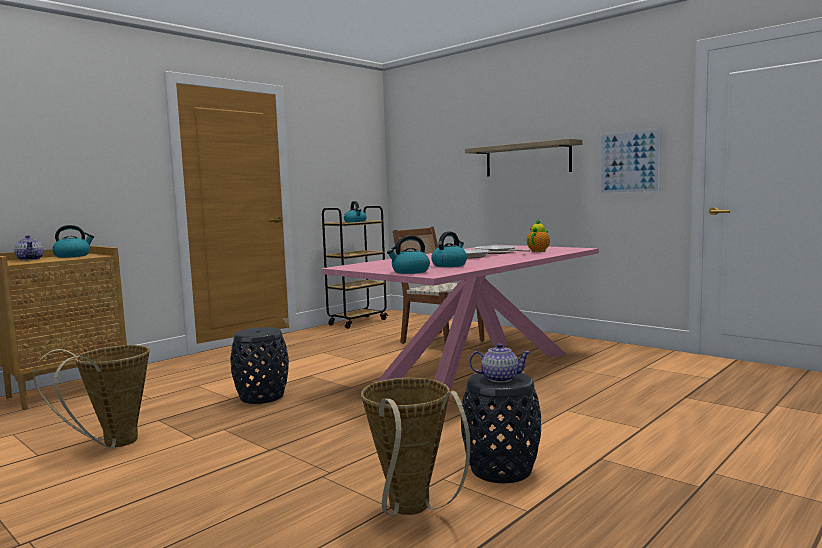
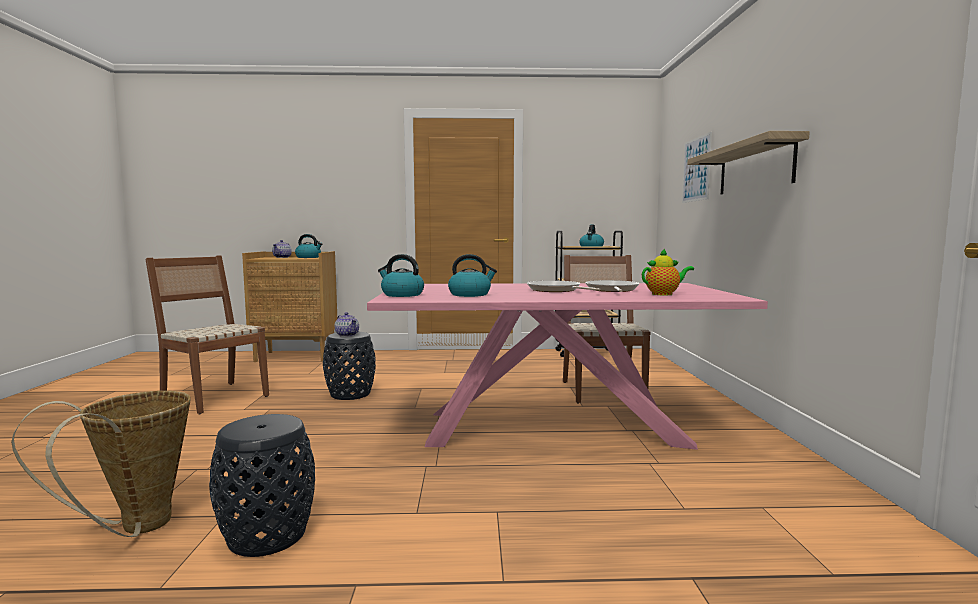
camera: 45 degrees right, 0 degrees up
basket [33,345,150,448] -> chair [146,255,269,415]
teapot [469,343,531,382] -> teapot moved to [335,312,359,337]
picture [599,127,661,195] -> picture moved to [682,132,712,203]

